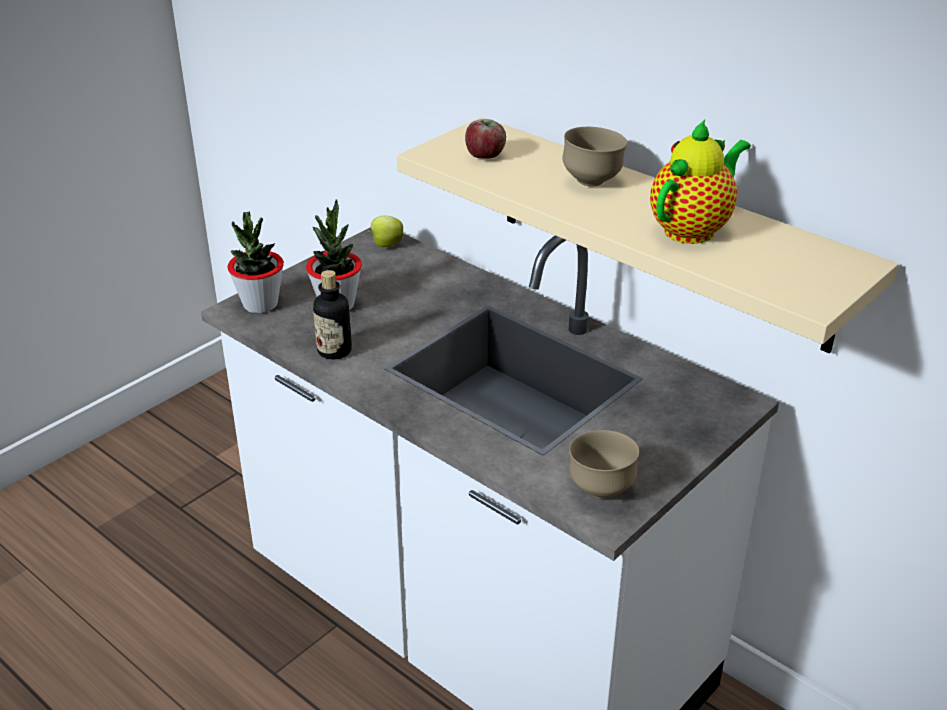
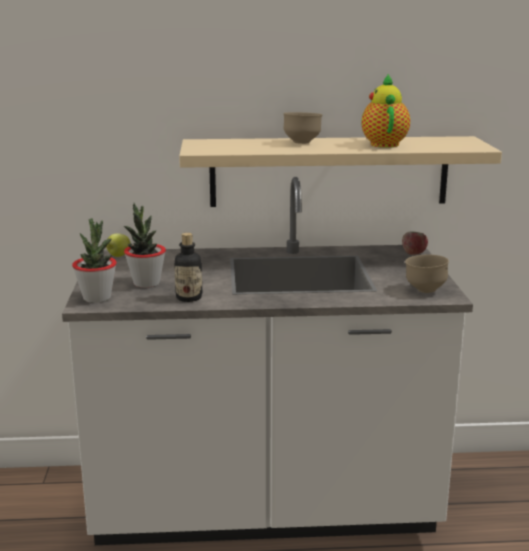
camera: 45 degrees left, 15 degrees down
apple [465,119,506,159] -> apple moved to [402,231,428,255]

